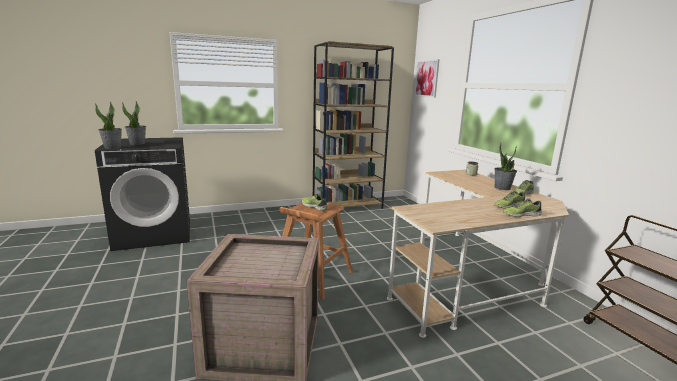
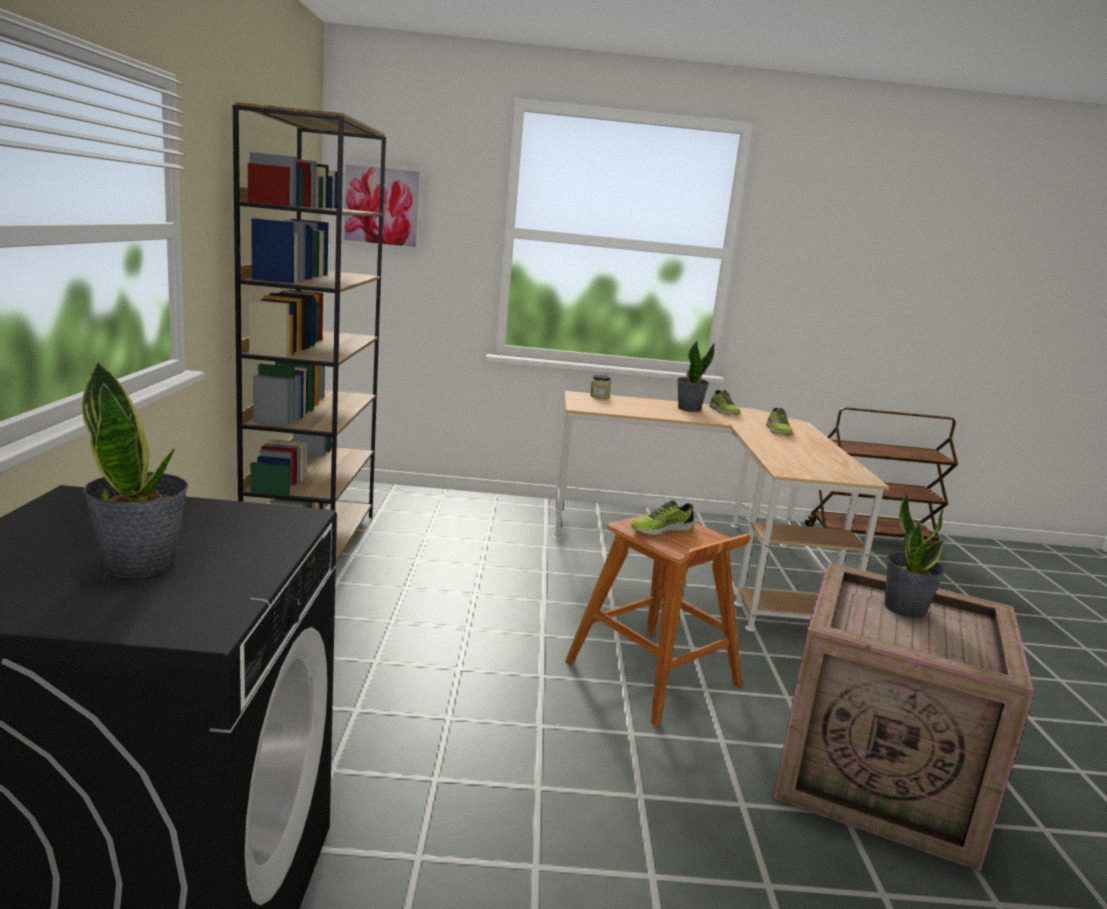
camera: 70 degrees left, 0 degrees up
potted plant [95,101,122,149] -> potted plant moved to [884,491,946,618]
shoe [503,199,542,217] -> none

